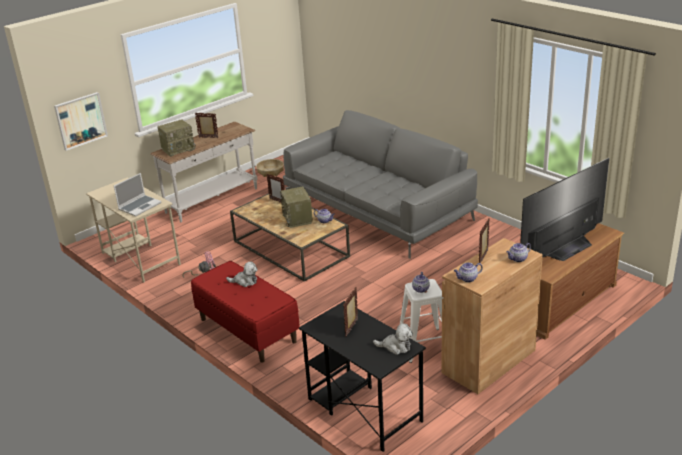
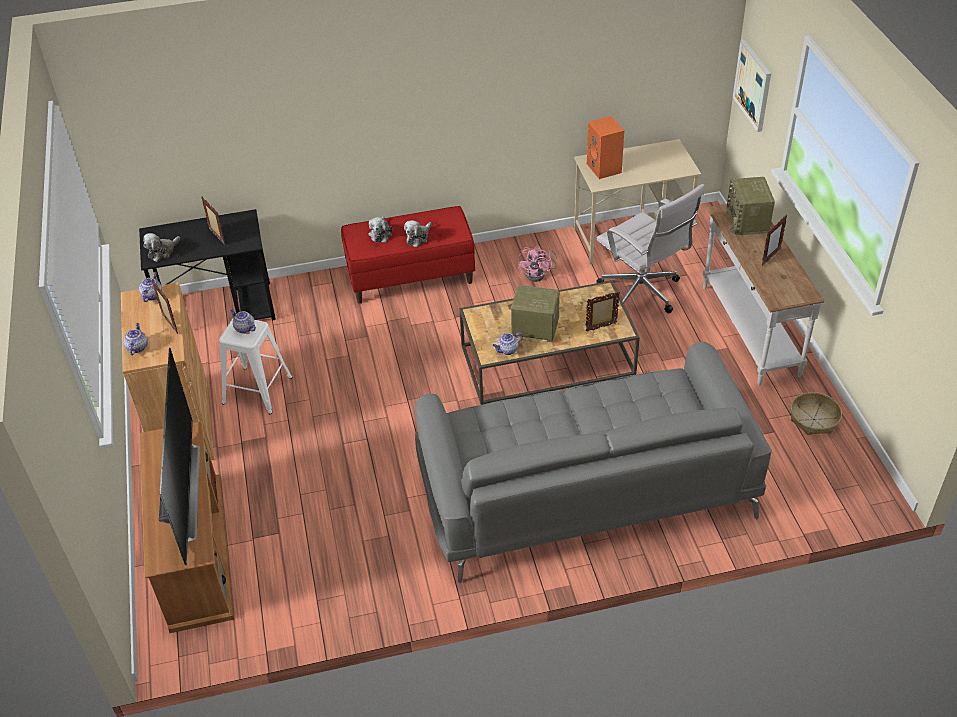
camera: 120 degrees right, 15 degrees up
laptop [114,173,161,216] -> orange speaker [587,116,624,179]
none -> plush toy [369,216,392,243]
none -> white office chair [596,184,704,313]

